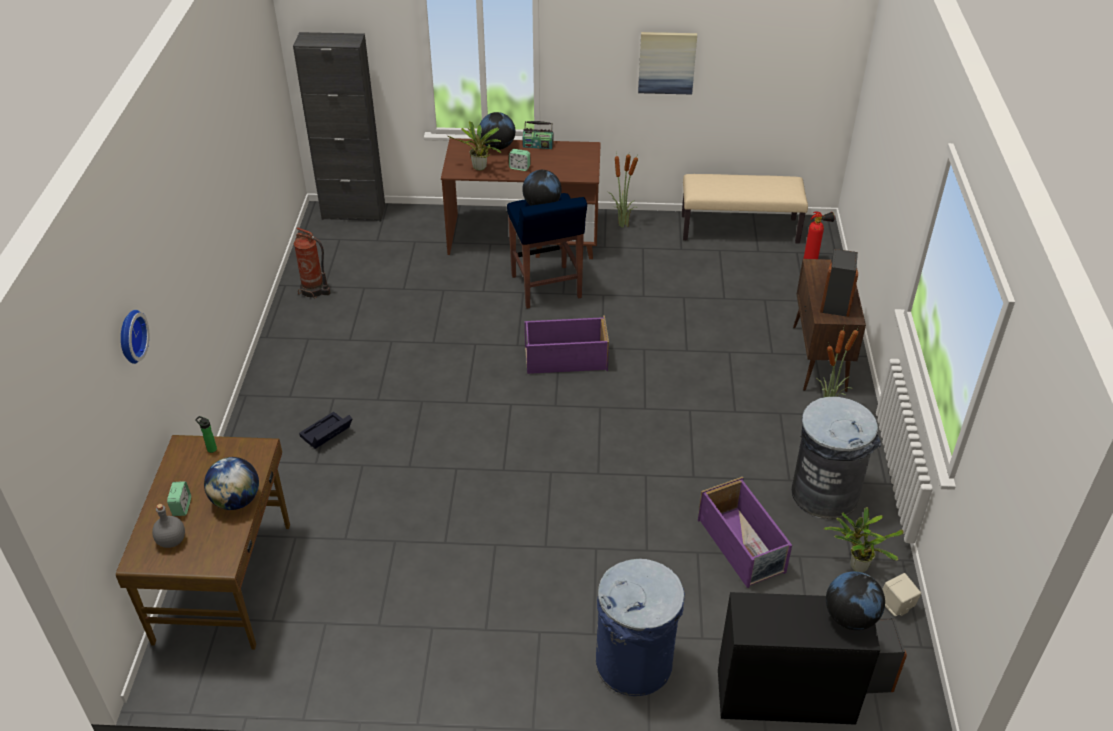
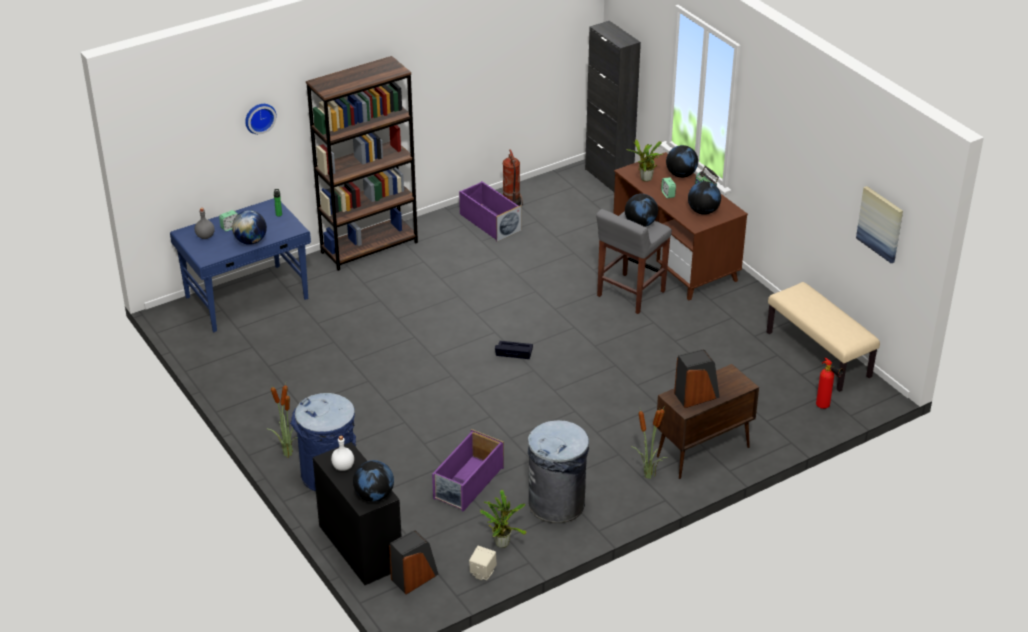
camera: 55 degrees right, 5 degrees down
brown desk [116,435,290,650] -> blue desk [170,198,311,332]
black storage box [299,412,352,449] -> black storage box moved to [495,341,533,359]
blue stool [507,193,587,309] -> grey stool [596,209,672,314]
purple storage box [525,315,609,374] -> purple storage box moved to [459,181,522,242]
potted plant [607,152,638,227] -> potted plant moved to [266,384,297,458]
picture [638,32,697,94] -> picture moved to [856,186,903,264]
none -> brown bookcase [306,56,418,271]
none -> white bottle [331,436,354,471]
none -> globe [688,181,721,215]

